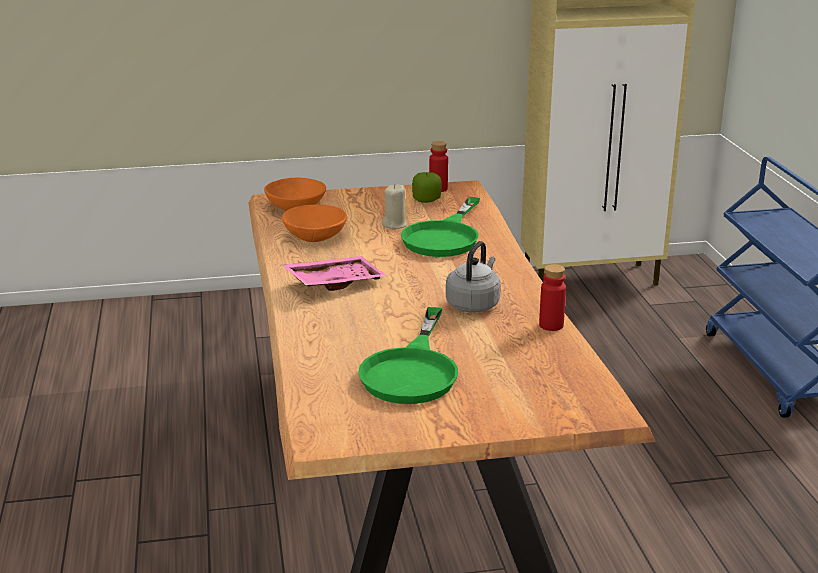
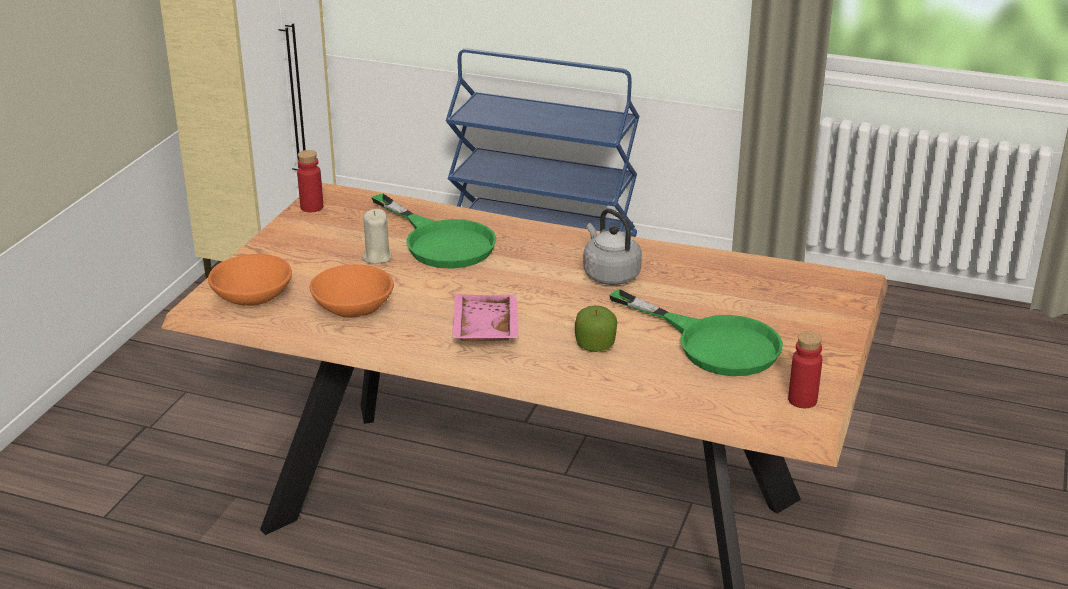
camera: 60 degrees left, 5 degrees up
apple [412,172,442,203] -> apple moved to [575,306,617,352]
red bottle [539,264,566,331] -> red bottle moved to [788,331,823,408]

